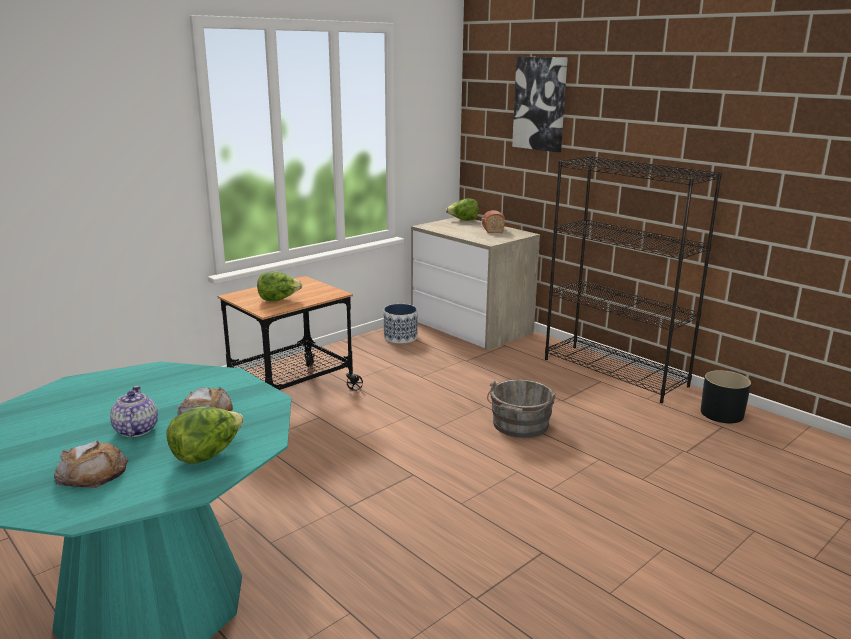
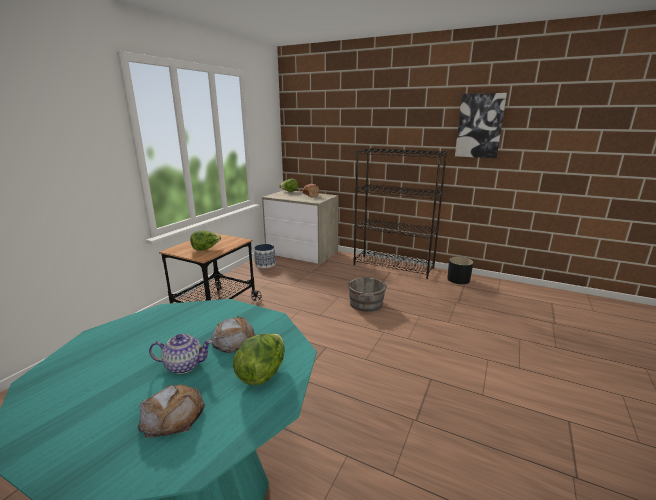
camera: 20 degrees left, 0 degrees up
teapot [110,386,158,437] -> teapot turned 120 degrees clockwise [149,334,213,374]
picture [512,57,568,152] -> picture moved to [455,93,507,158]

